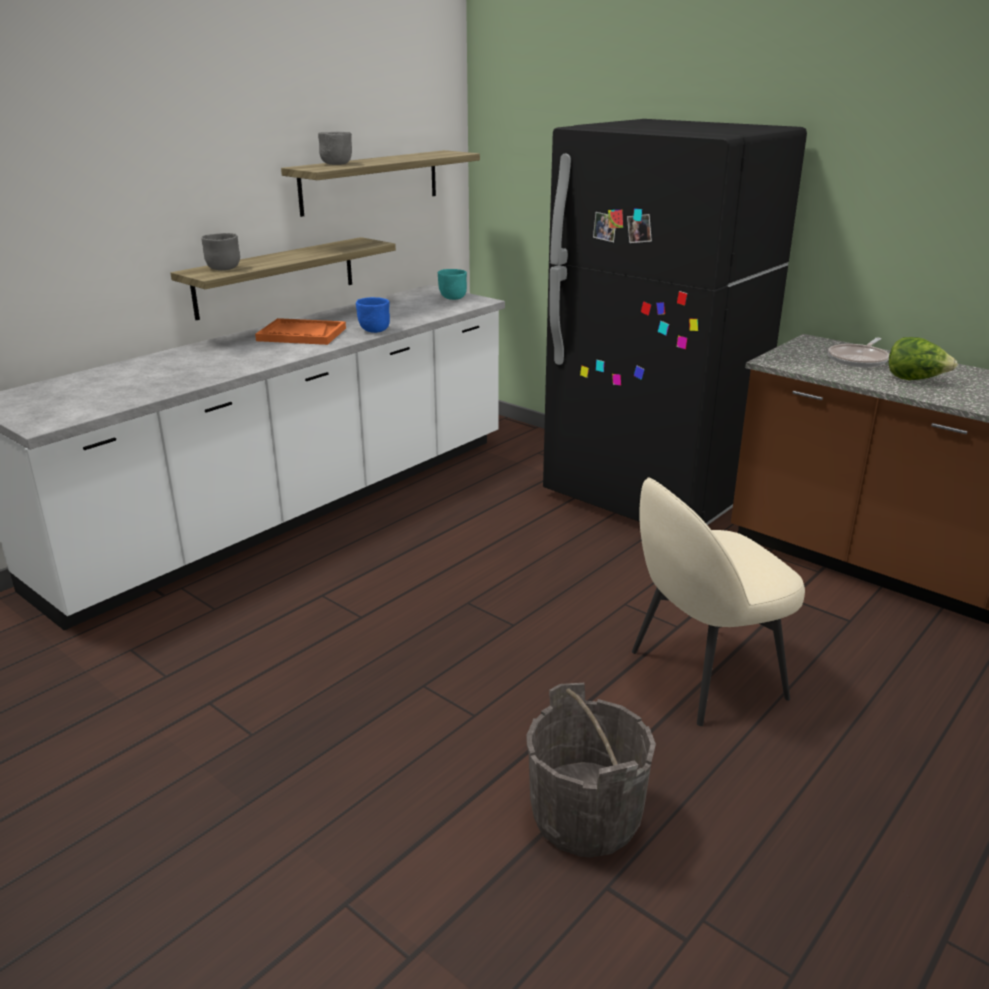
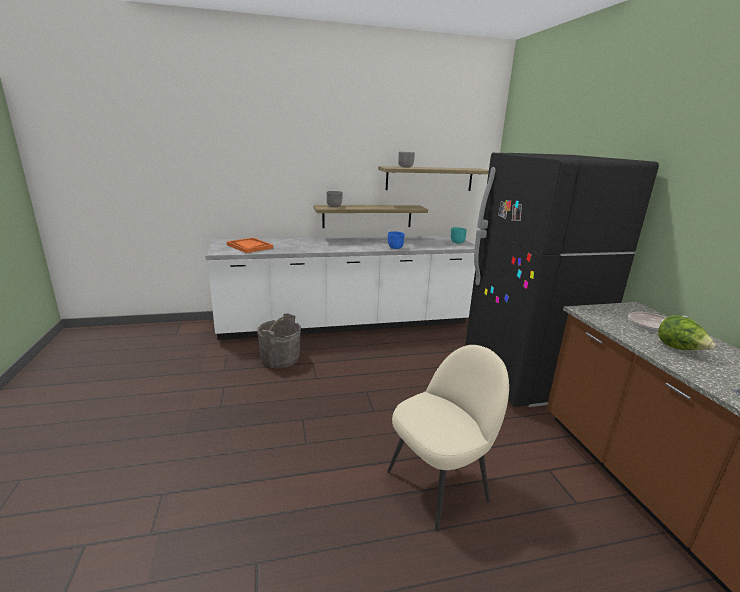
camera: 35 degrees right, 5 degrees down
orange tray [255,318,346,345] -> orange tray moved to [227,238,273,253]
grey bucket [526,683,656,858] -> grey bucket moved to [257,314,301,368]
beige chair [632,477,805,726] -> beige chair turned 135 degrees clockwise [387,345,509,532]

